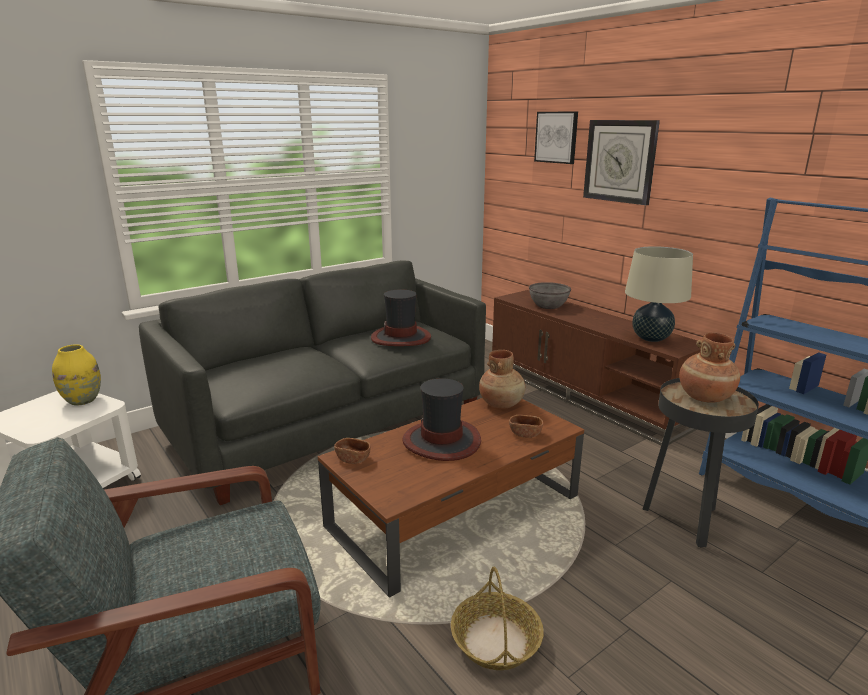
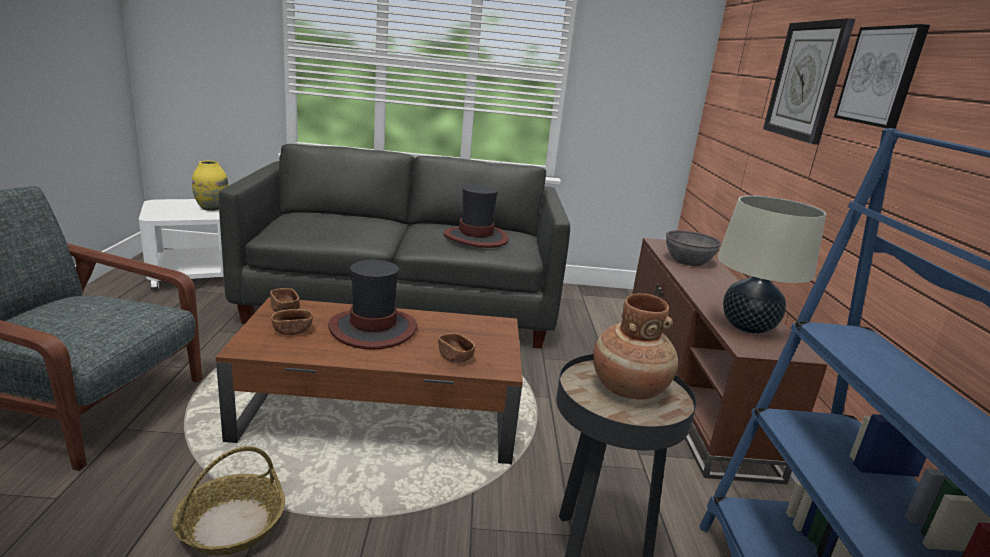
camera: 35 degrees right, 0 degrees up
brown vase [479,350,525,408] -> none
picture [534,111,578,164] -> picture moved to [834,24,930,129]
none -> brown bowl [271,309,313,335]

